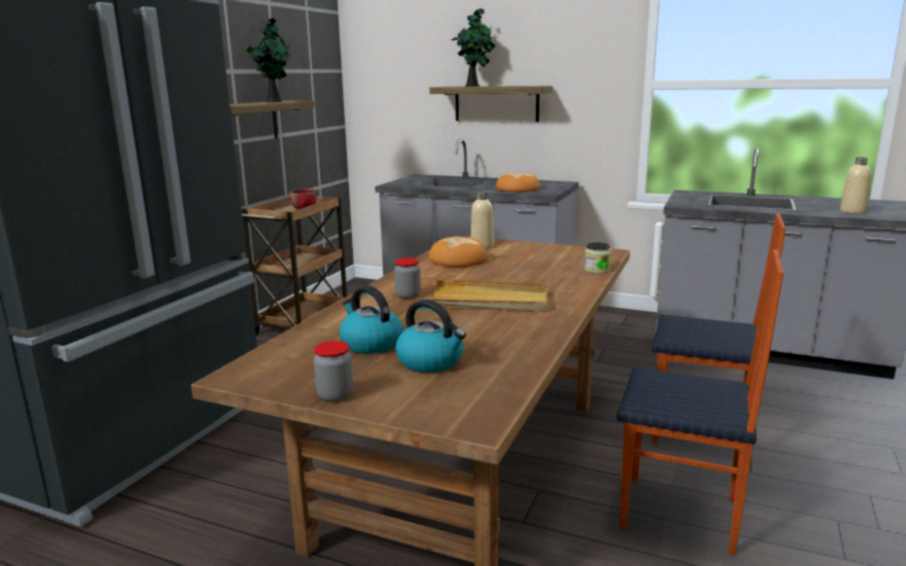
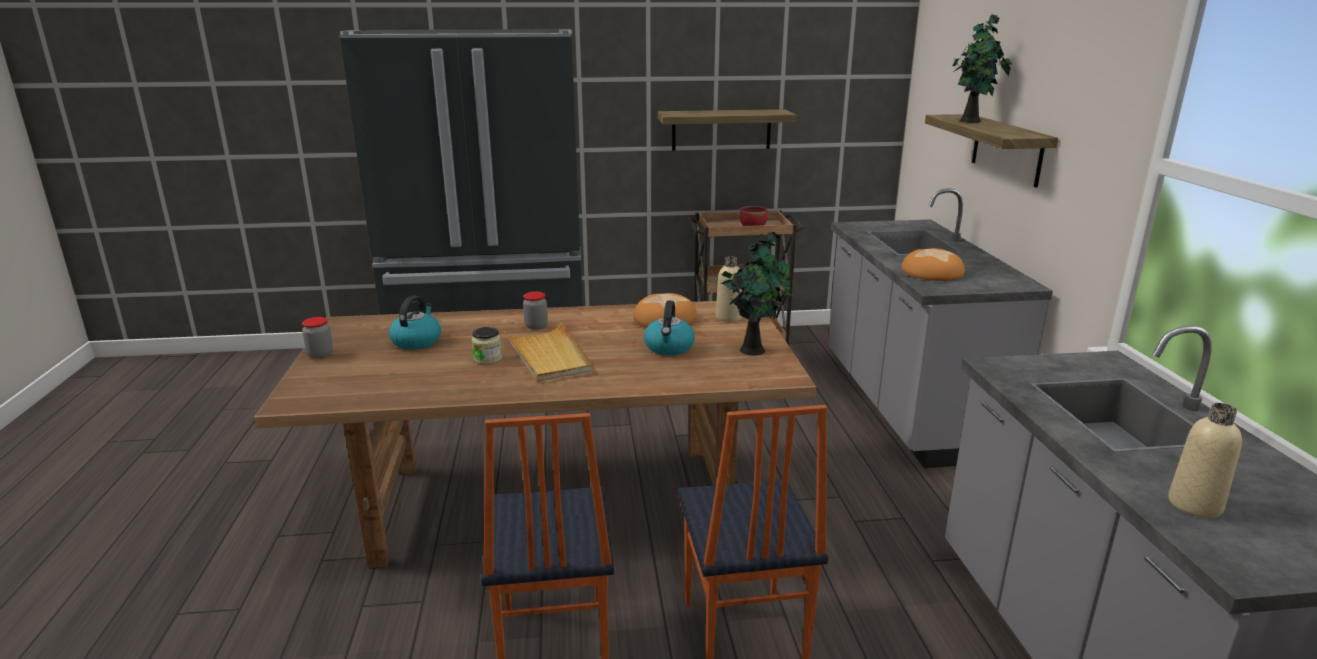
camera: 60 degrees right, 5 degrees up
potted plant [246,18,291,102] -> potted plant moved to [721,232,793,356]
kettle [396,300,466,372] -> kettle moved to [644,301,695,355]
jar [584,242,611,274] -> jar moved to [472,327,502,364]

